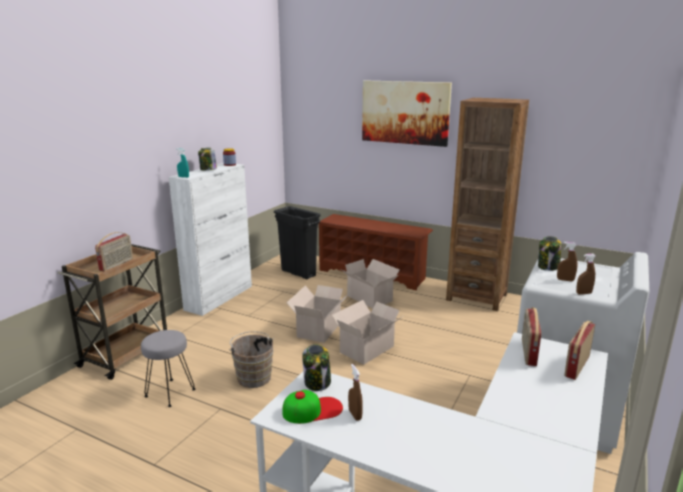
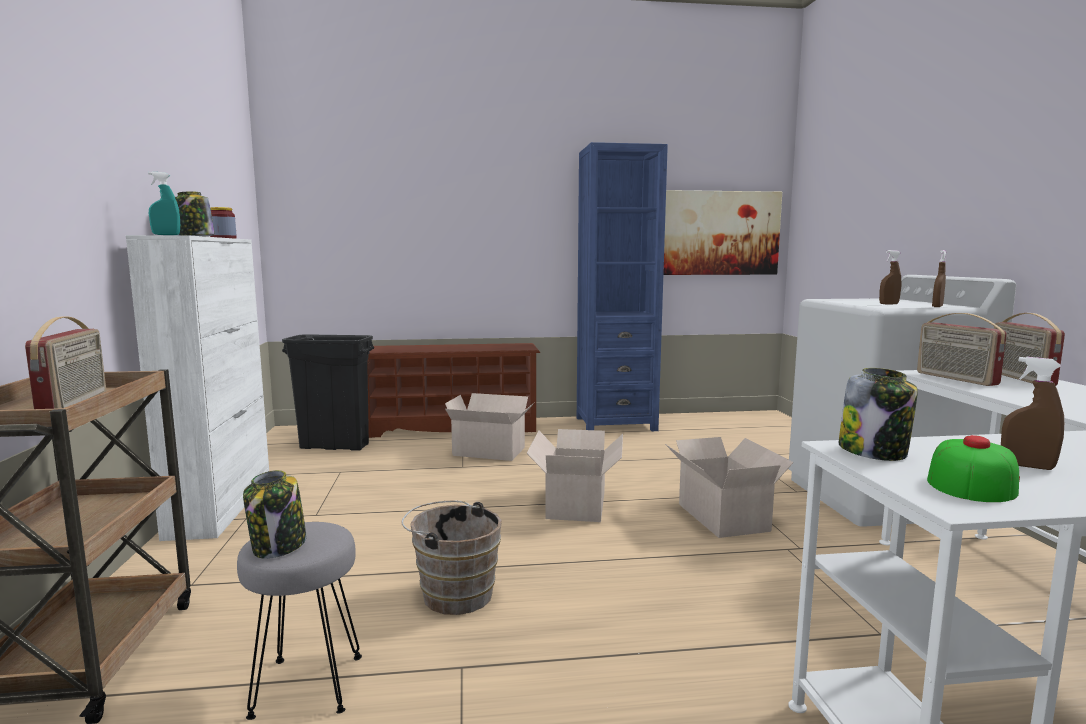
camera: 35 degrees left, 10 degrees down
cardboard box [287,285,349,343] -> cardboard box moved to [665,437,794,538]
picture [362,80,452,147] -> picture moved to [663,190,782,275]
brown bookcase [446,98,529,311] -> blue bookcase [577,142,668,431]
jar [538,236,561,271] -> jar moved to [243,470,307,559]

